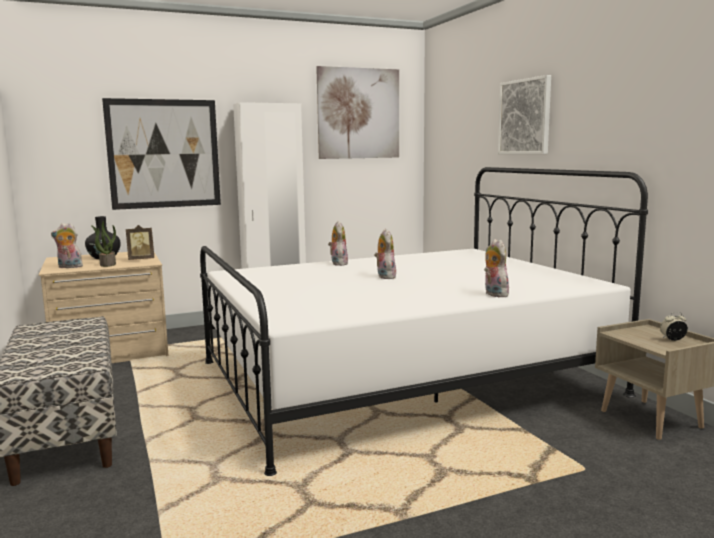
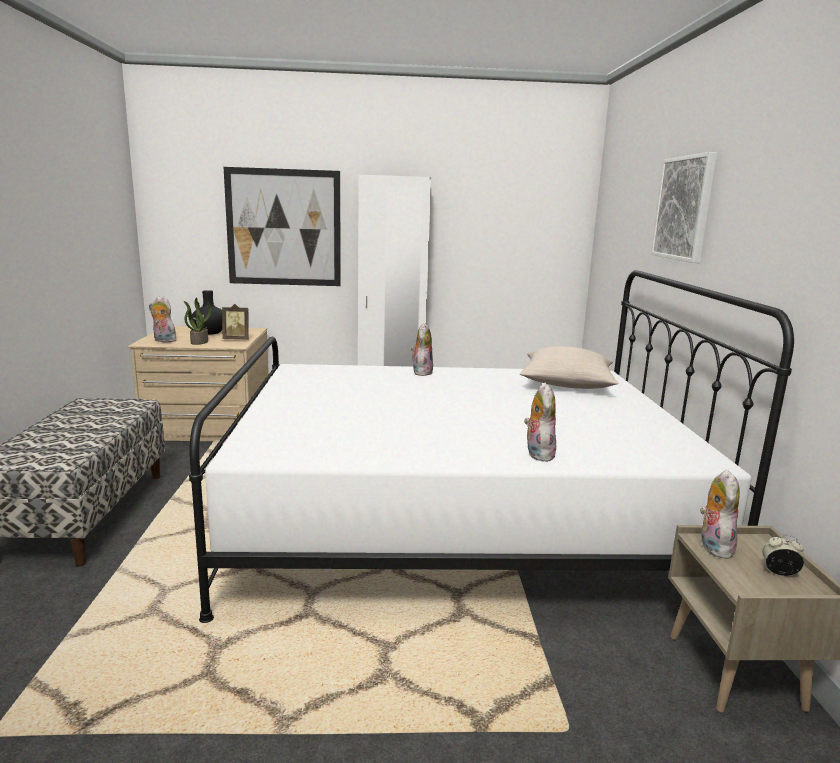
camera: 20 degrees right, 5 degrees up
picture [316,66,399,159] -> none
plush toy [374,229,396,279] -> plush toy moved to [700,469,740,559]
none -> beige pillow [520,346,619,389]

